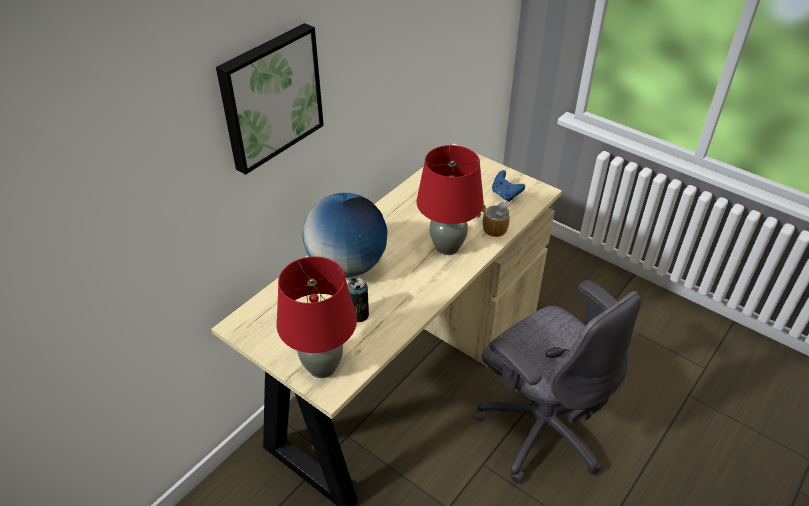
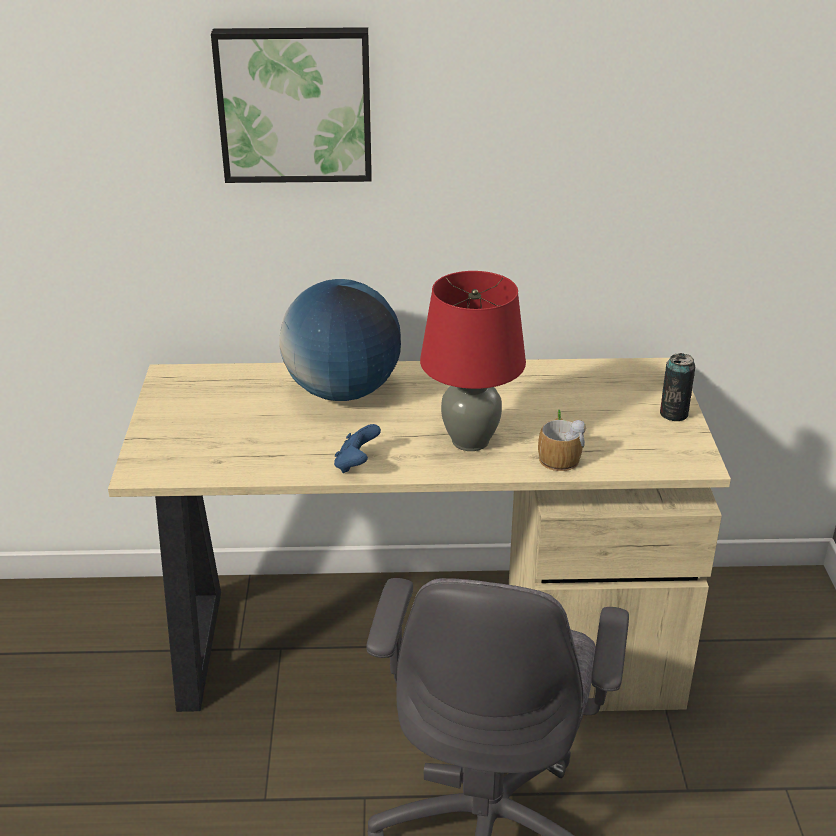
camera: 50 degrees right, 10 degrees down
red table lamp [276,256,357,378] -> none
can [347,277,369,322] -> can moved to [660,353,695,421]
blue game controller [492,170,525,202] -> blue game controller moved to [334,424,381,473]

